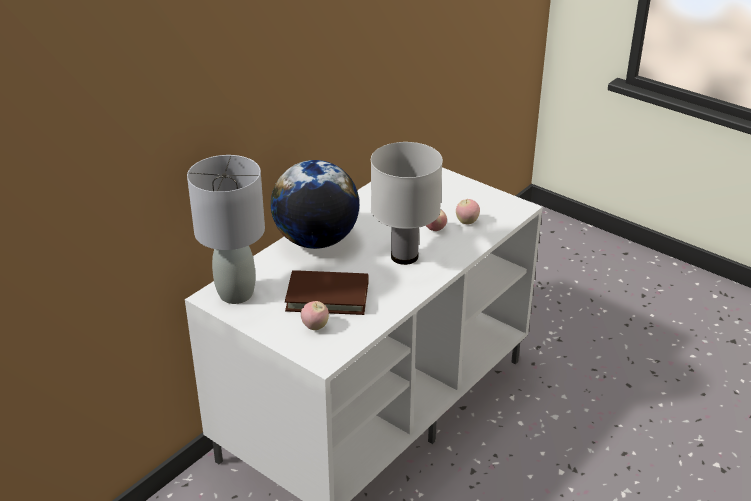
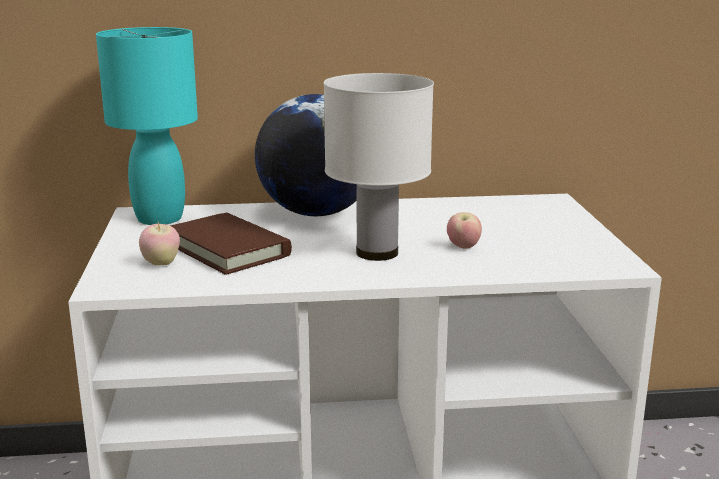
camera: 45 degrees right, 15 degrees down
grey table lamp [187,155,265,304] -> turquoise table lamp [96,27,198,225]
apple [456,199,480,224] -> none

